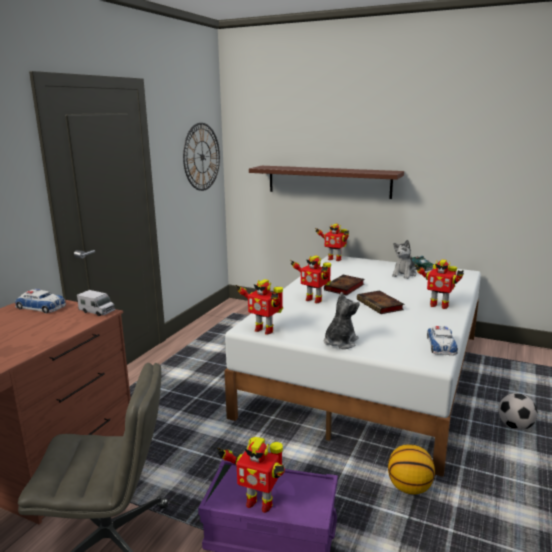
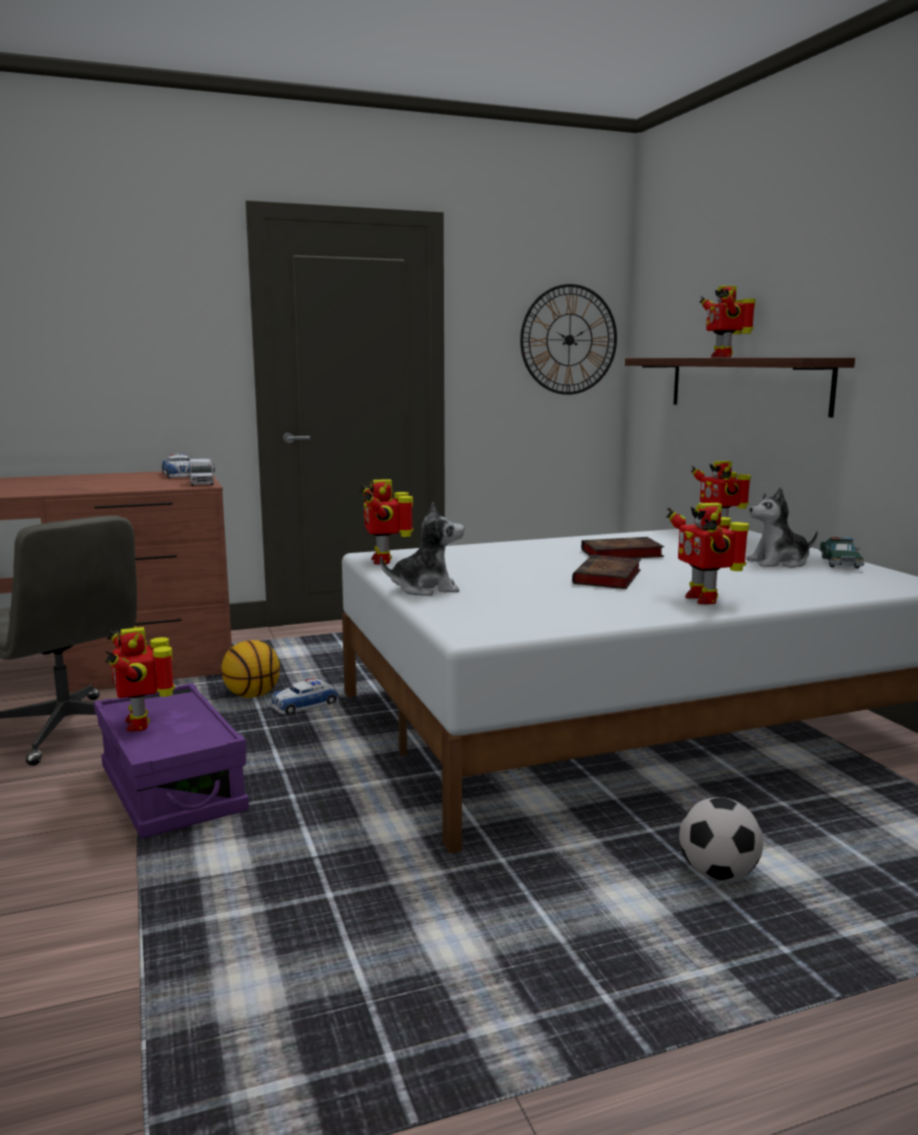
camera: 45 degrees right, 5 degrees down
toy robot [290,255,331,303] -> toy robot moved to [700,286,756,357]
basketball [388,444,435,495] -> basketball moved to [221,640,280,698]
toy car [427,326,458,356] -> toy car moved to [270,678,339,715]

